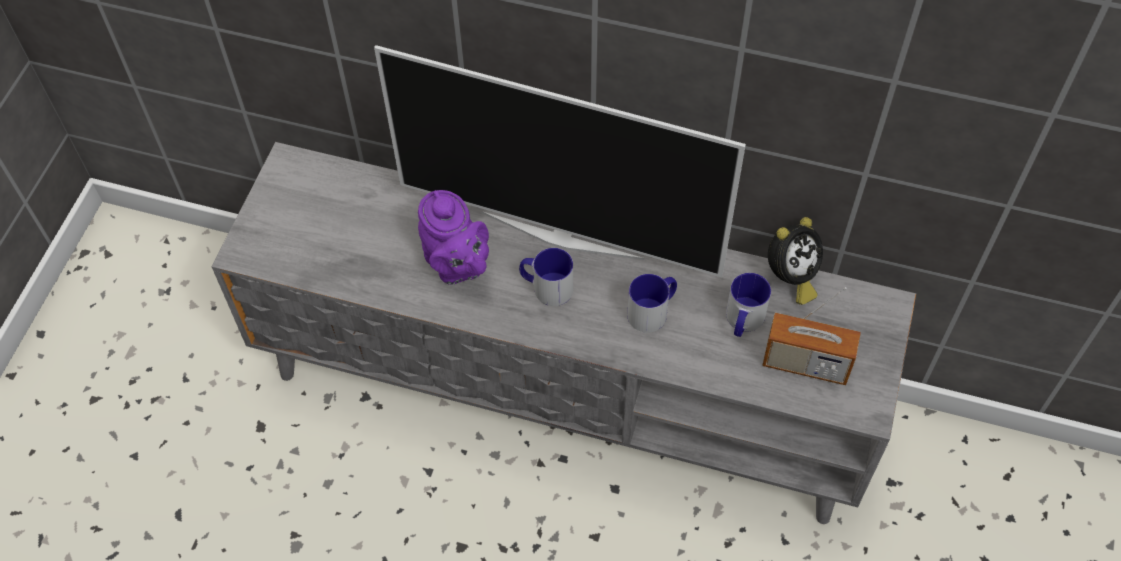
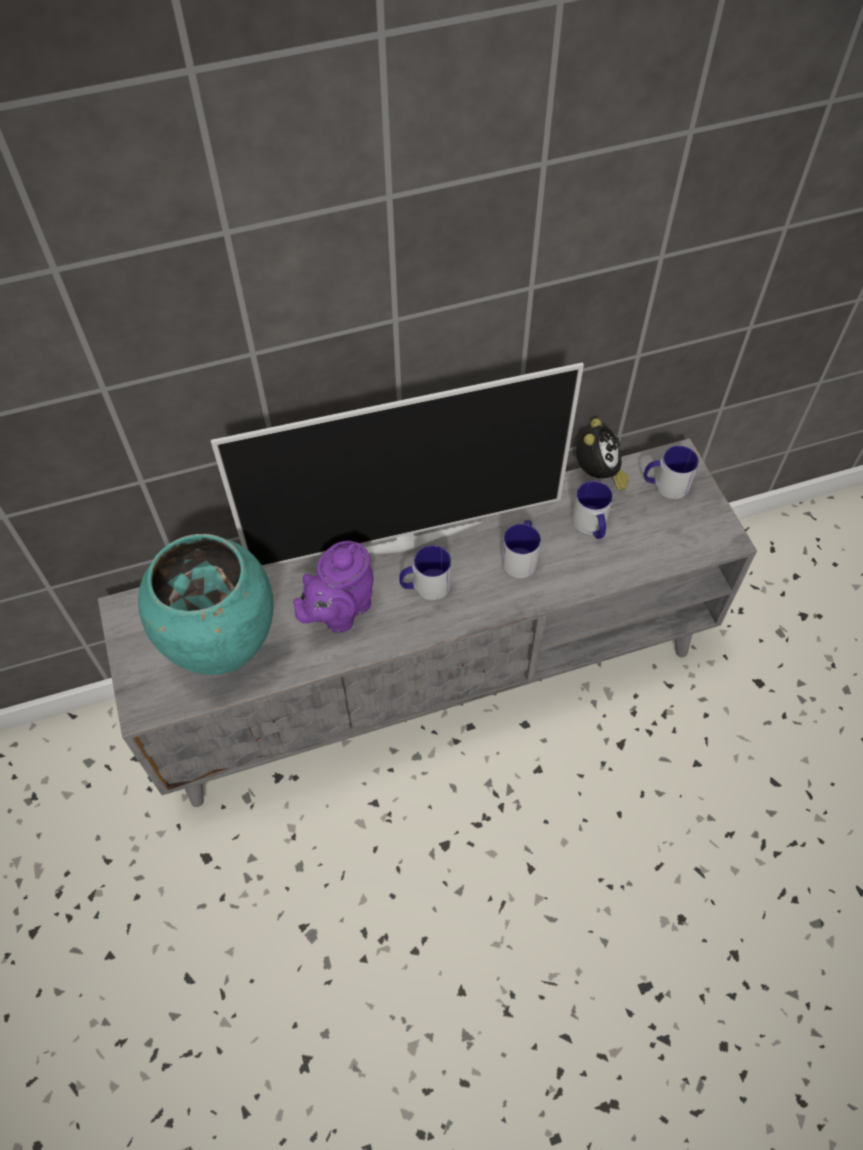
camera: 35 degrees left, 0 degrees up
purple teapot [418,190,489,285] -> purple teapot turned 105 degrees clockwise [293,541,374,633]
radio [762,287,861,385] -> none
none -> turquoise vase [138,534,273,675]
none -> mug [644,446,699,499]

